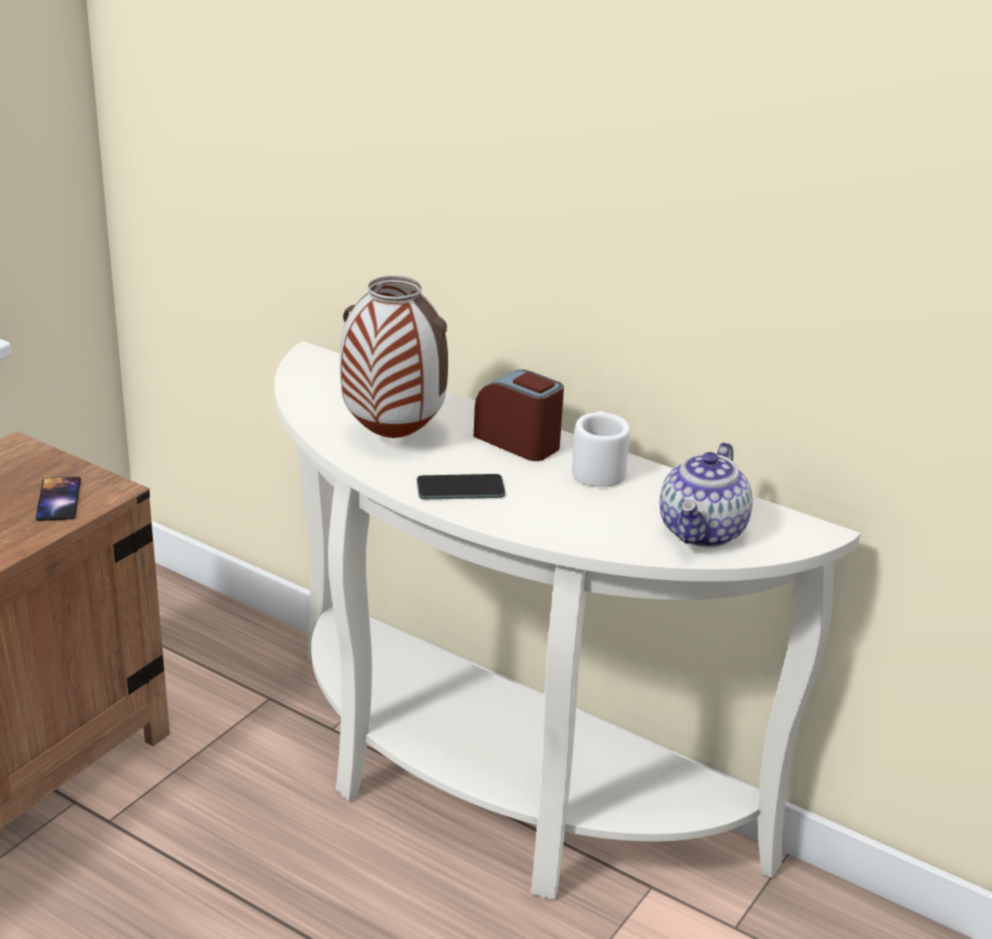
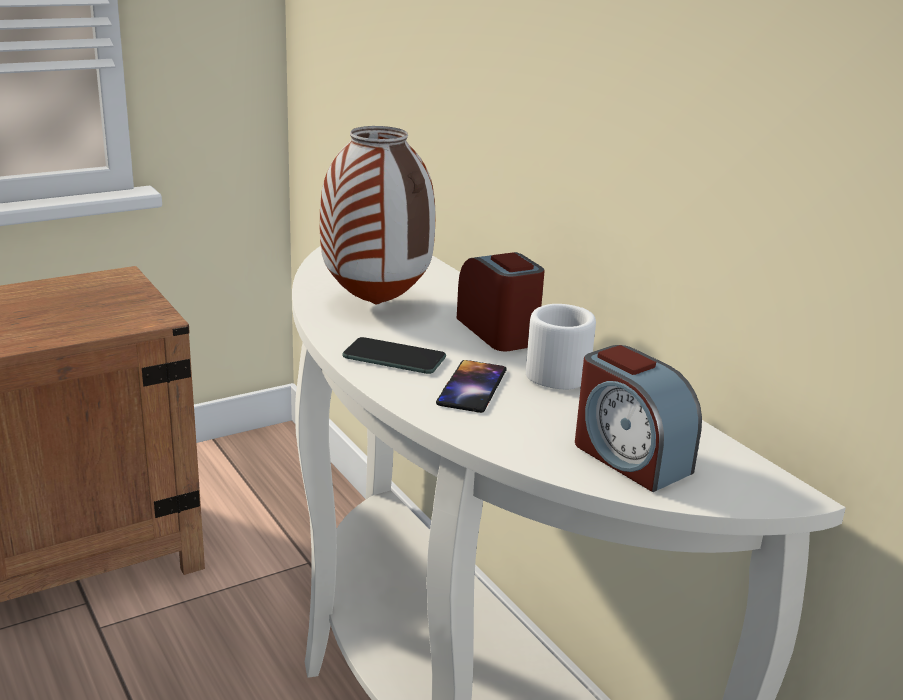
camera: 25 degrees right, 5 degrees down
phone [36,477,81,521] -> phone moved to [436,360,506,413]
teapot [660,442,753,548] -> alarm clock [575,345,702,492]

